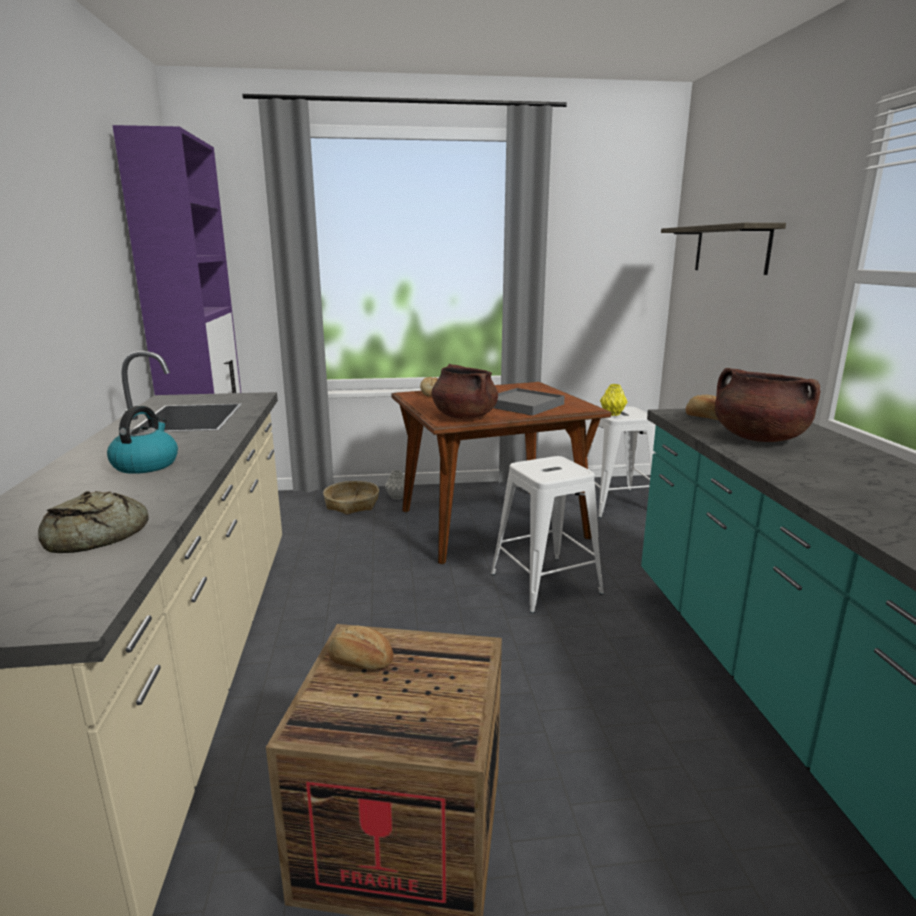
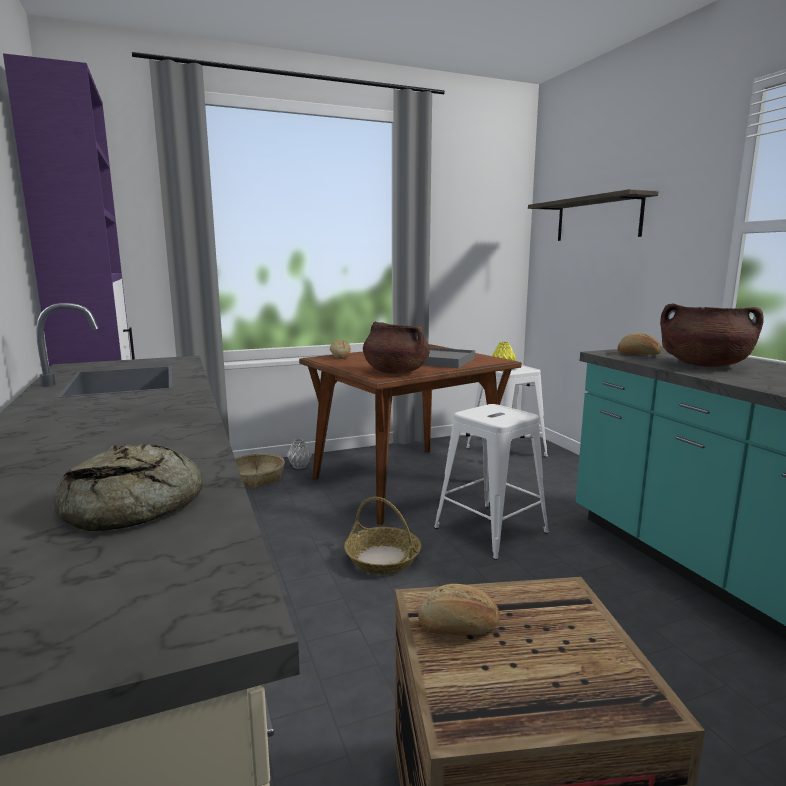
camera: 15 degrees left, 5 degrees down
kettle [107,406,178,474] -> none
none -> basket [344,497,421,575]

